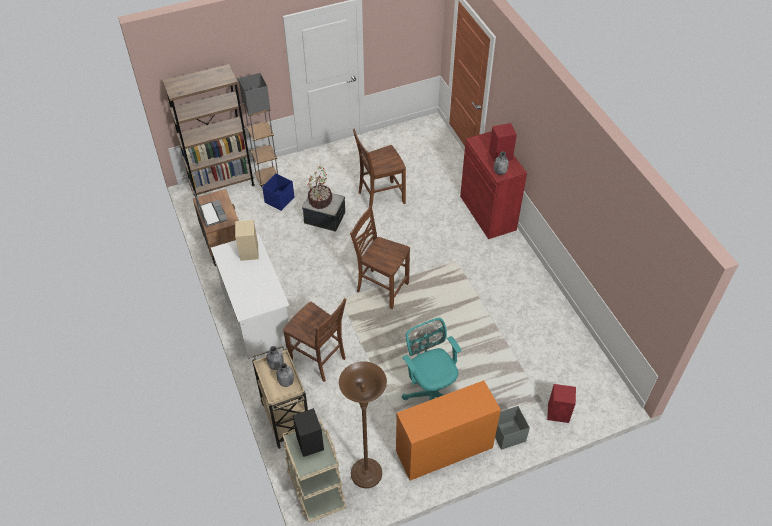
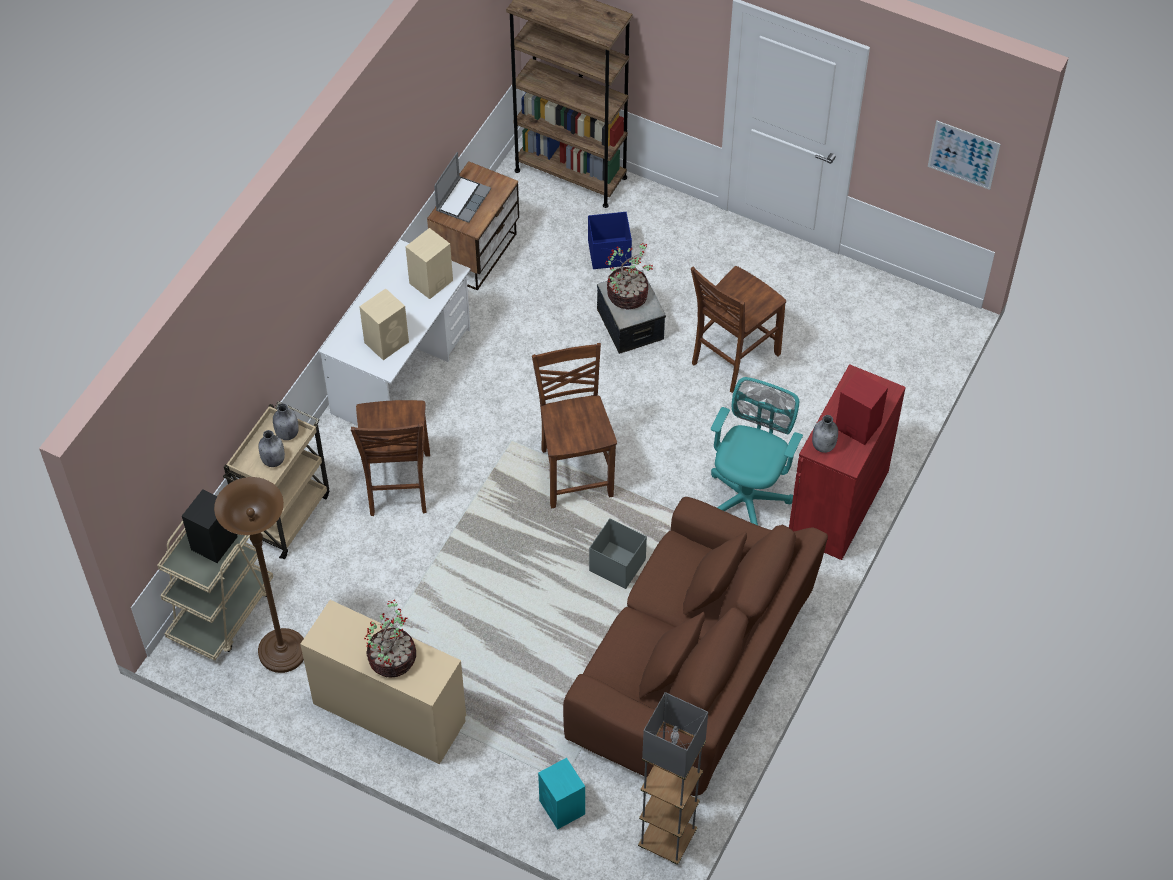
camera: 50 degrees right, 5 degrees up
grey floor lamp [238,73,278,187] -> grey floor lamp moved to [638,692,708,865]
brown chair [353,128,406,206] -> brown chair turned 75 degrees counterclockwise [691,266,786,393]
orange desk [396,380,501,481] -> beige desk [300,600,466,764]
turquoise office chair [402,318,462,400] -> turquoise office chair moved to [711,377,803,525]
grey storage box [495,406,530,450] -> grey storage box moved to [589,518,647,589]
red speaker [547,384,576,423] -> turquoise speaker [538,758,585,830]
none -> beige speaker [359,288,409,360]
none -> potted plant [364,599,416,678]
none -> brown sofa [563,497,828,796]
none -> picture [928,120,1001,190]

